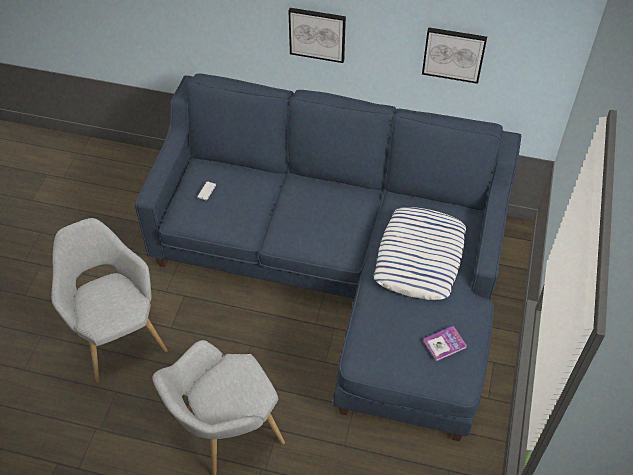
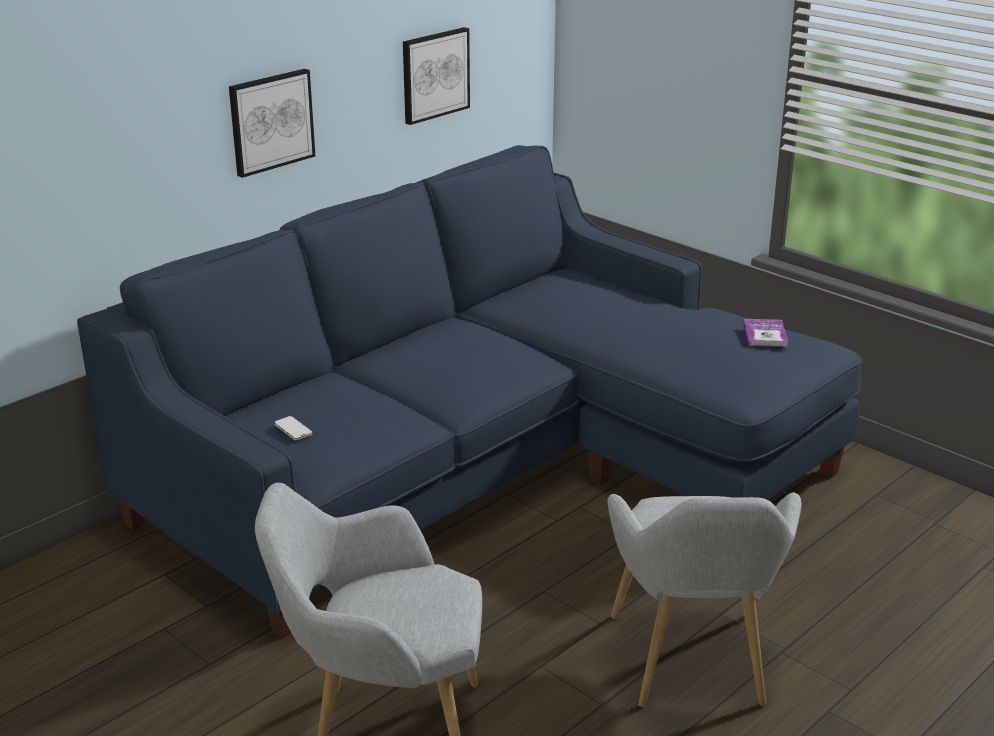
camera: 60 degrees left, 25 degrees down
pillow [374,207,466,300] -> none

